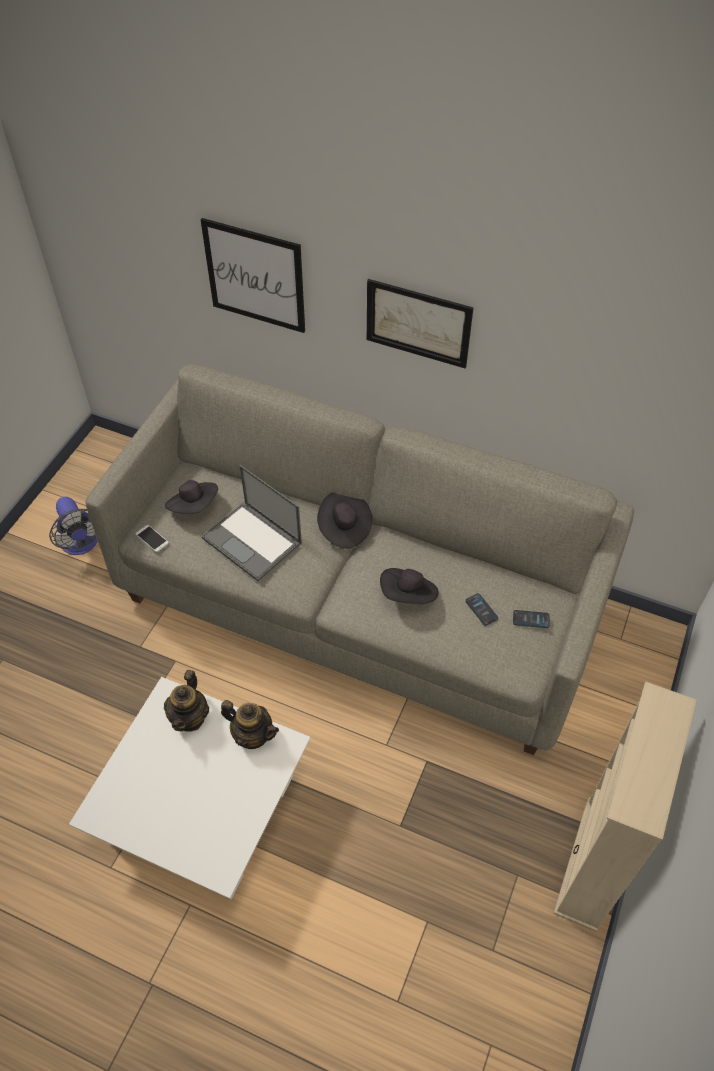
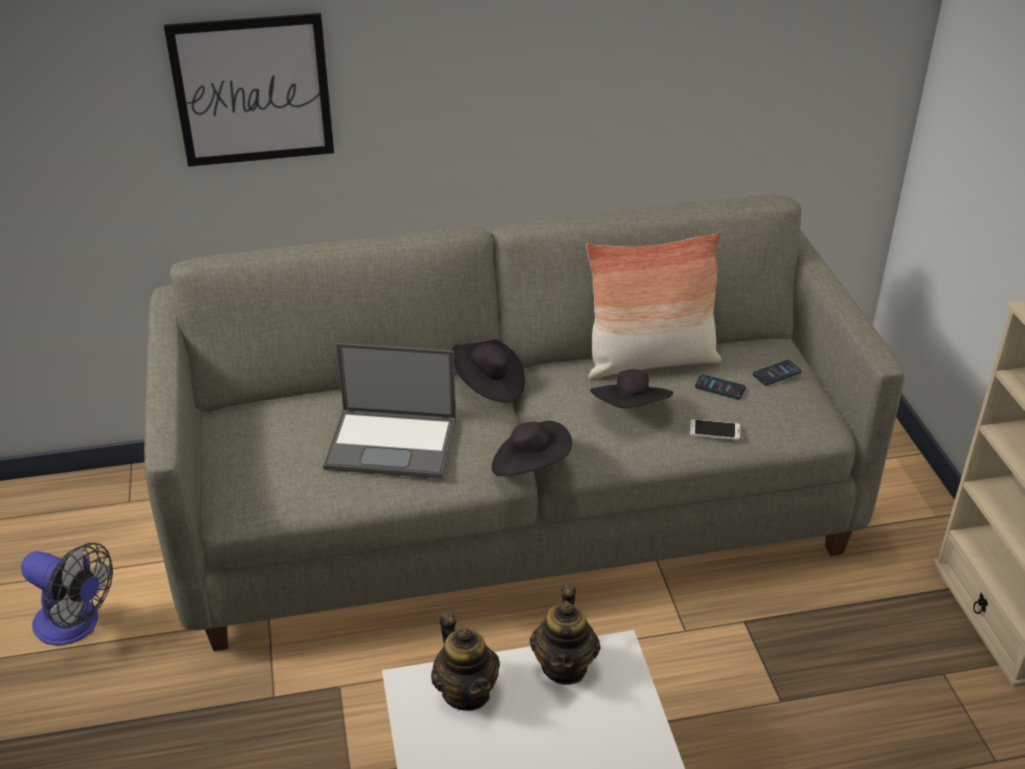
camera: 35 degrees left, 15 degrees down
phone [136,525,169,552] -> phone moved to [690,419,740,440]
black hat [165,480,218,514] -> black hat moved to [492,421,572,476]
teapot [221,700,279,749] -> teapot turned 105 degrees clockwise [530,584,601,685]
picture [367,279,473,368] -> none
none -> pillow [586,232,722,379]

